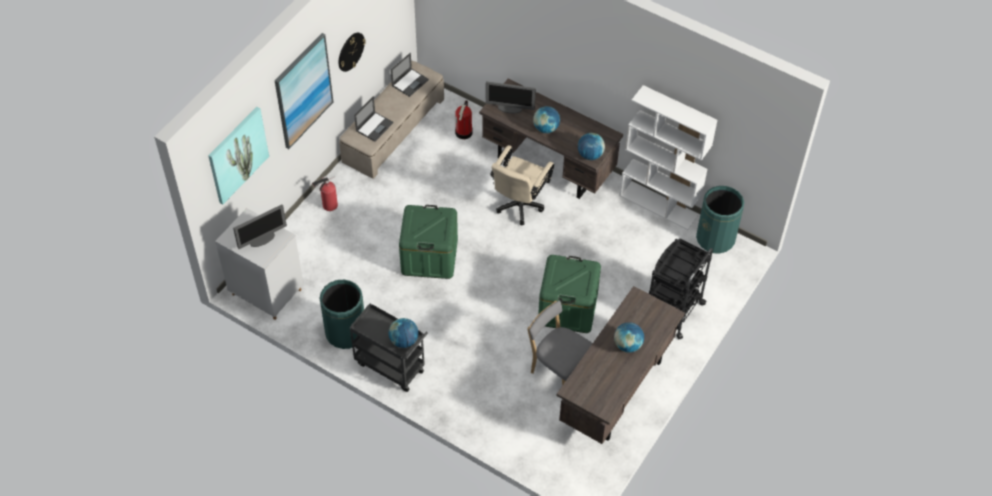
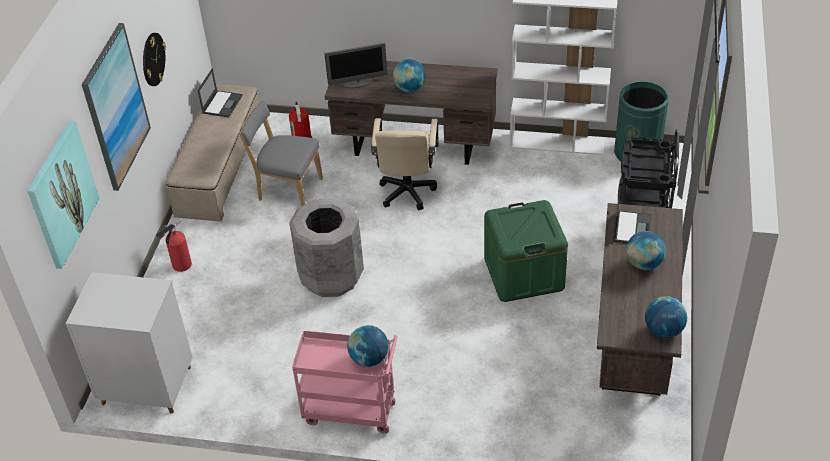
camera: 20 degrees left, 10 degrees down
monitor [233,205,287,249] -> none
green trash can [320,280,364,349] -> none
grey cart [350,304,428,392] -> pink cart [292,331,398,434]
laptop [354,96,393,142] -> laptop moved to [613,186,651,243]
green storage box [399,205,458,279] -> grey trash can [289,199,364,297]
grey chair [528,301,593,386] -> grey chair moved to [239,101,323,206]
globe [578,133,605,160] -> globe moved to [645,296,687,338]

